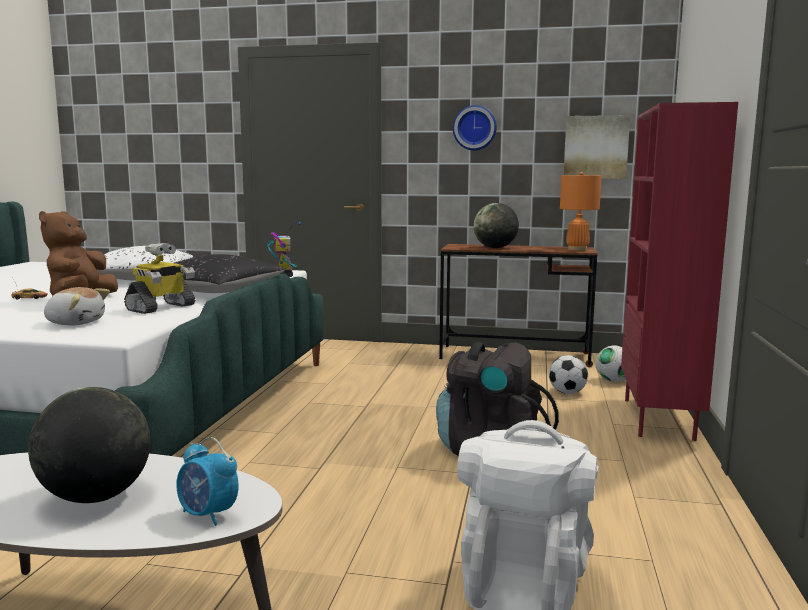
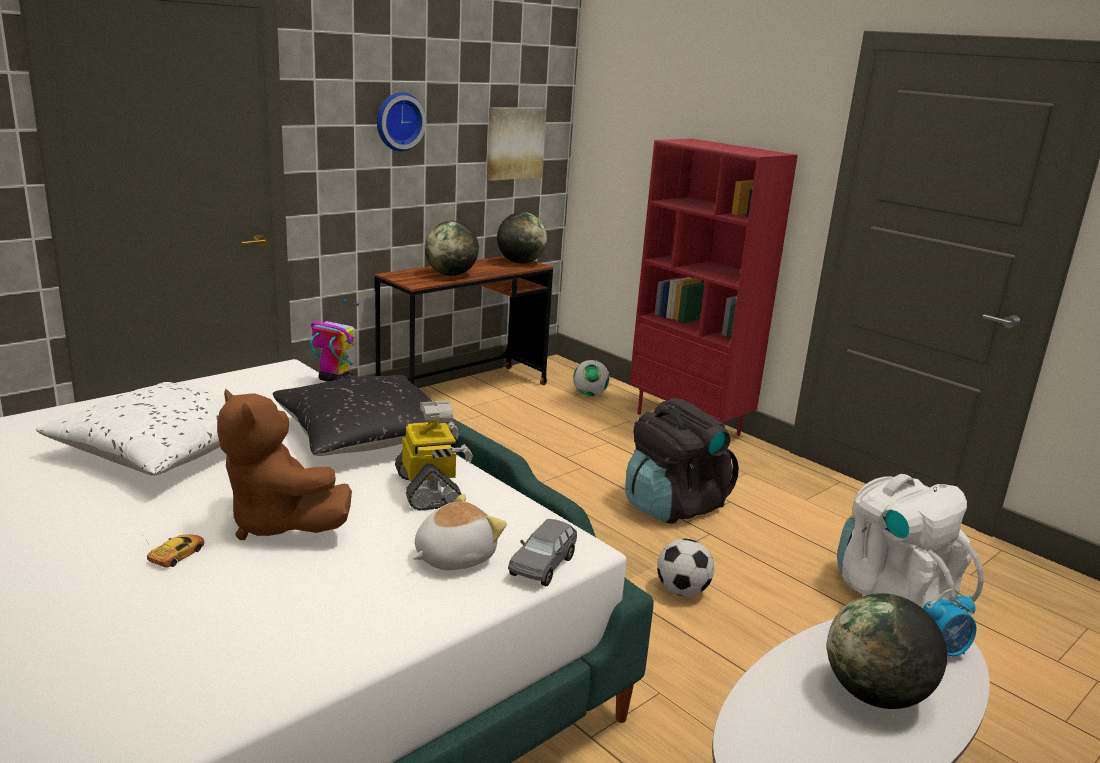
camera: 55 degrees left, 10 degrees up
football [549,355,588,394] -> football moved to [657,539,714,596]
orange table lamp [560,172,602,251] -> globe [497,212,547,264]
none -> grey toy car [508,519,577,586]

